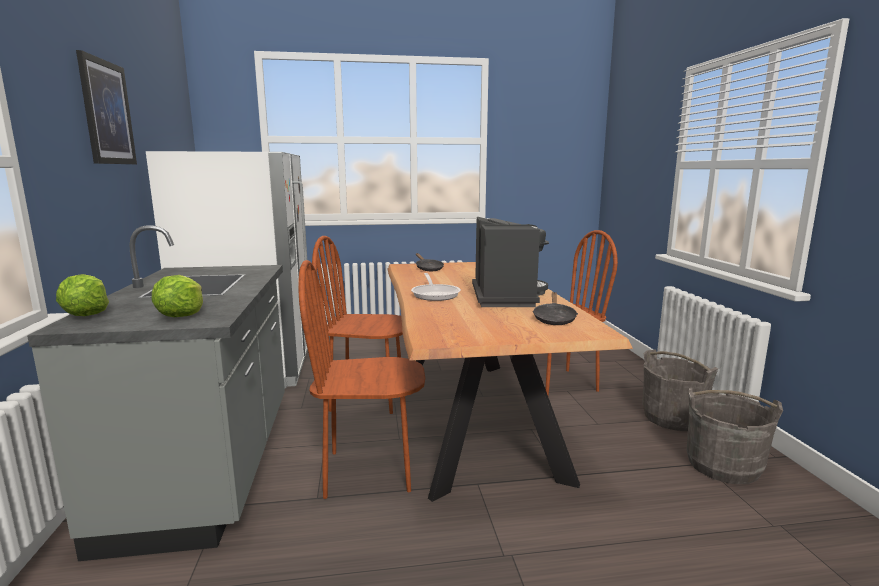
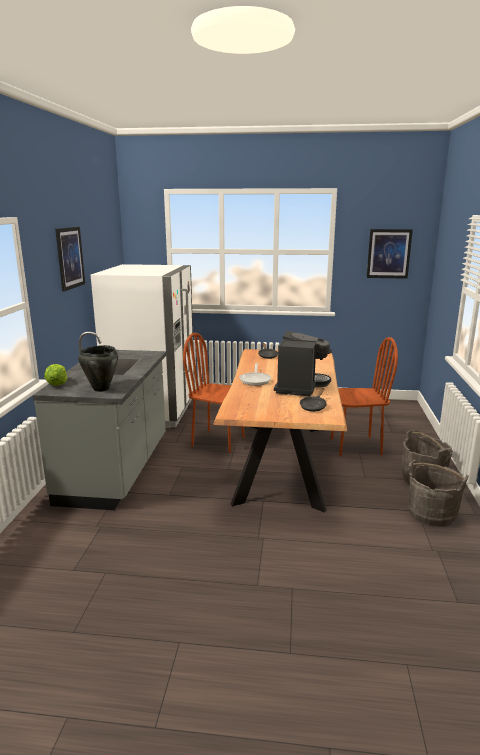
camera: 15 degrees right, 5 degrees up
lettuce [152,275,203,317] -> black cooking pot [78,345,118,392]
brown chair [298,260,425,499] -> none
none -> picture [366,229,413,279]

